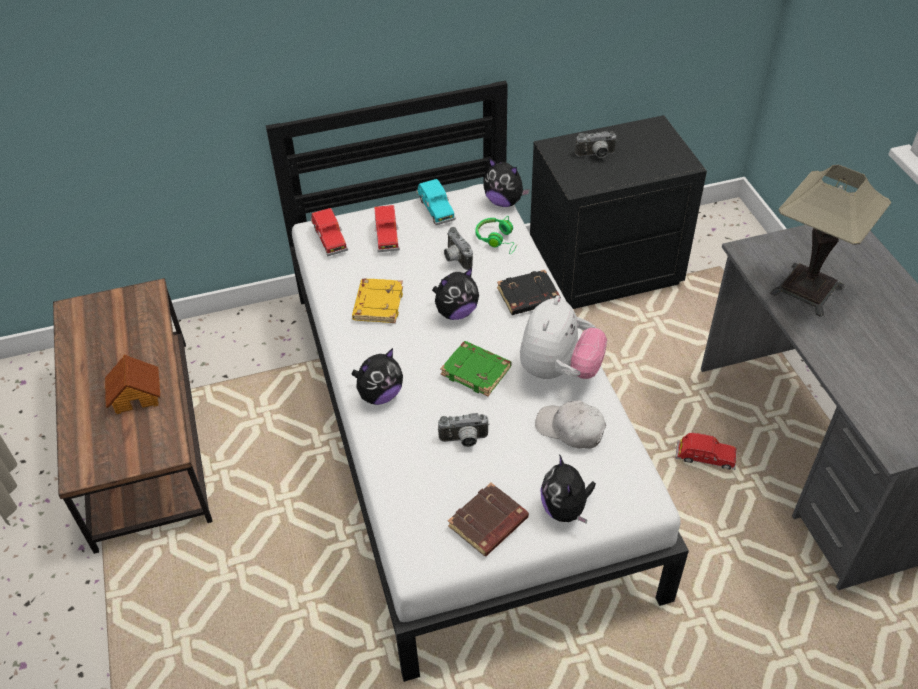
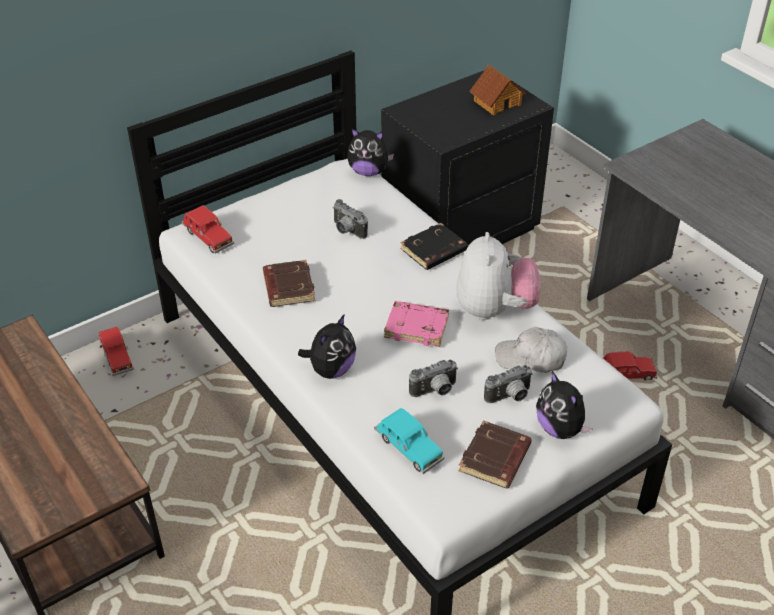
camera: 20 degrees left, 5 degrees down
toy house [105,354,160,414] -> toy house moved to [469,64,527,115]
yellow book [352,279,403,323] -> brown book [263,260,315,307]
red toy car [374,205,400,252] -> red toy car moved to [98,326,134,376]
turquoise toy car [416,179,456,225] -> turquoise toy car moved to [374,408,444,474]
plush toy [432,268,479,320] -> none
green book [440,341,511,396] -> pink book [384,301,449,347]
green headphones [475,216,517,254] -> none
camera [575,131,617,158] -> camera moved to [484,365,533,403]
table lamp [770,165,891,317] -> none

